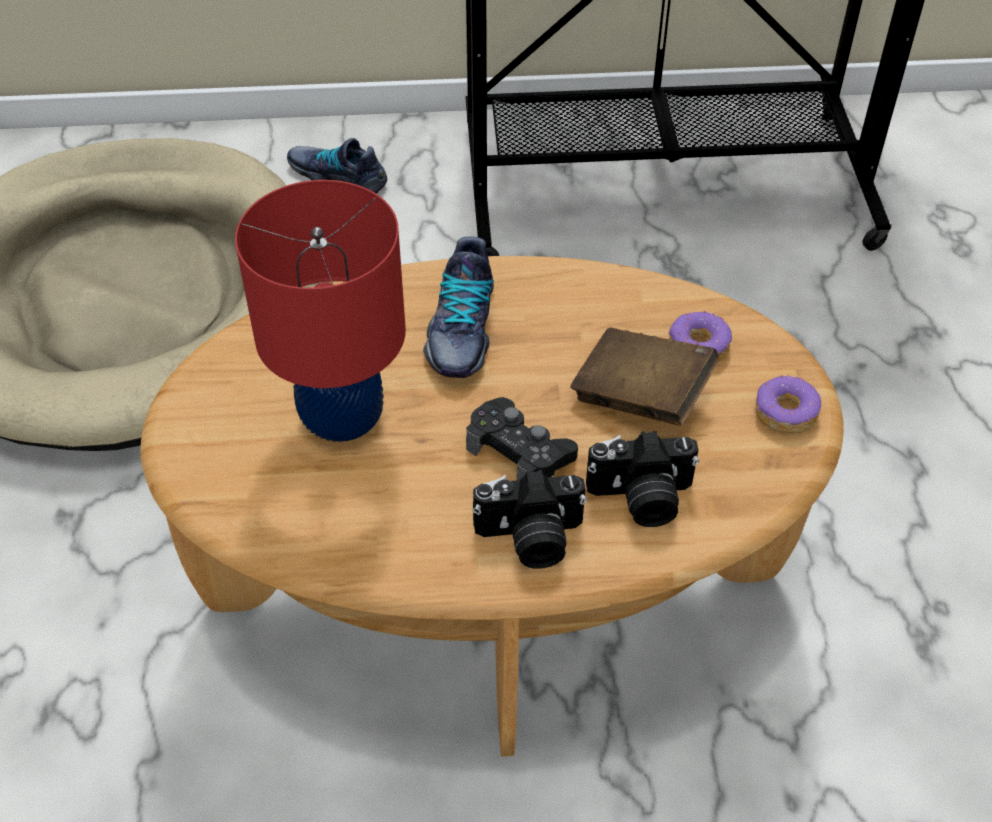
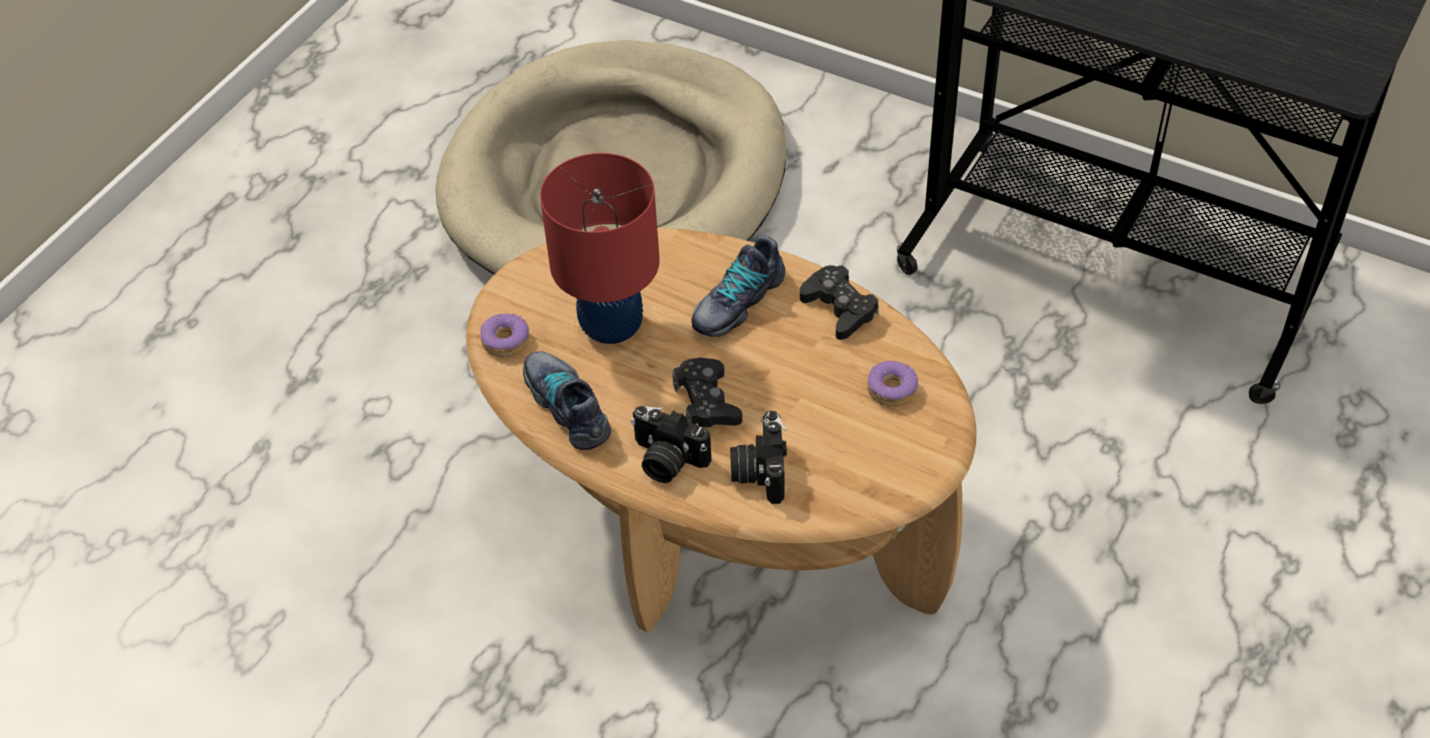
camera: 35 degrees right, 0 degrees up
shoe [287,138,387,194] -> shoe moved to [523,351,611,450]
brown book [570,327,718,426] -> none
camera [586,431,700,527] -> camera turned 60 degrees clockwise [730,411,787,504]
donut [756,375,822,434] -> donut moved to [480,314,529,357]
none -> black game controller [800,265,879,340]

